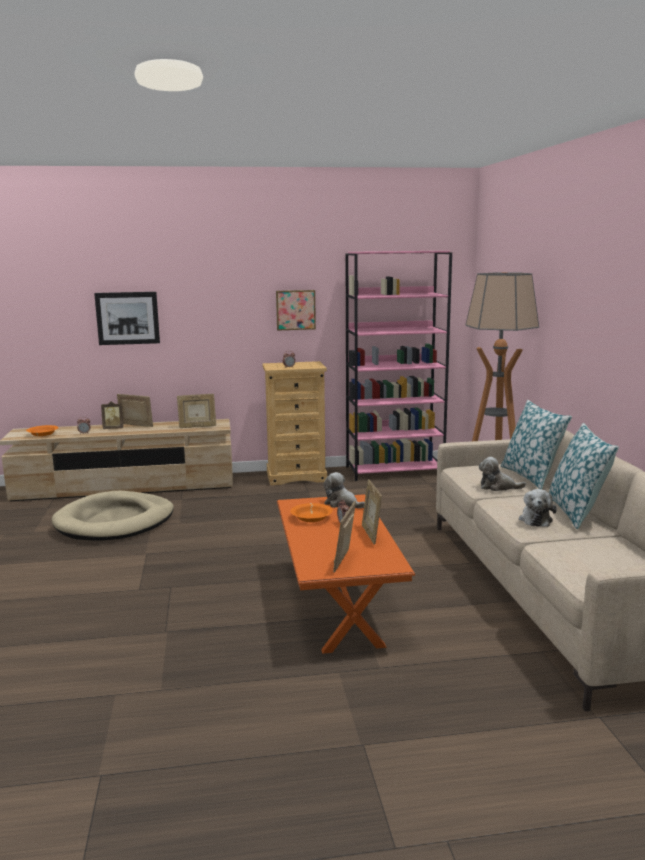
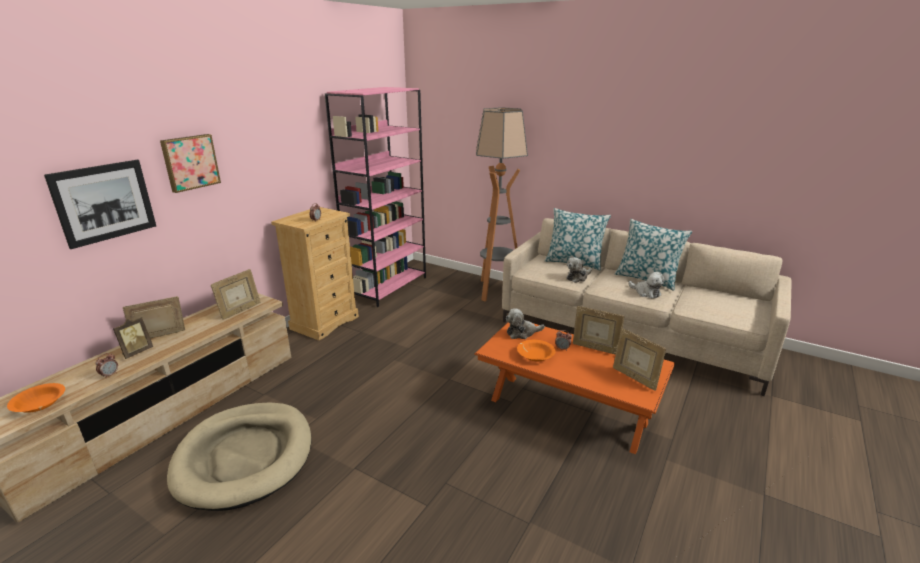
camera: 50 degrees left, 10 degrees up
picture [276,290,316,331] -> picture moved to [160,134,221,193]

